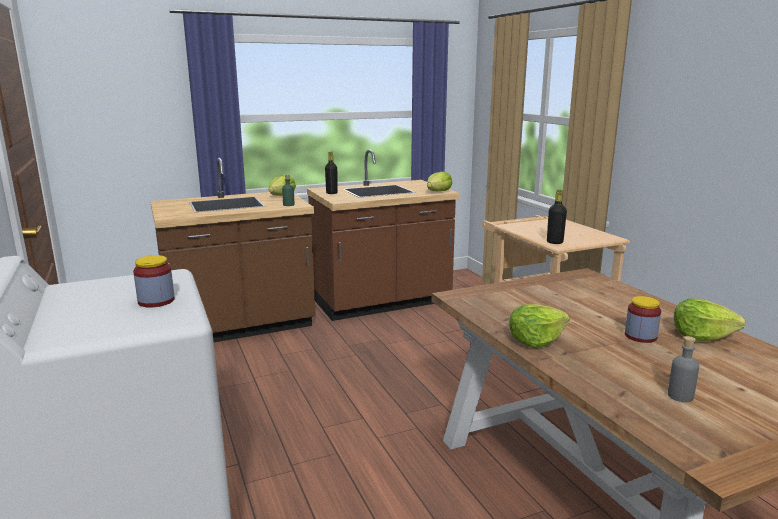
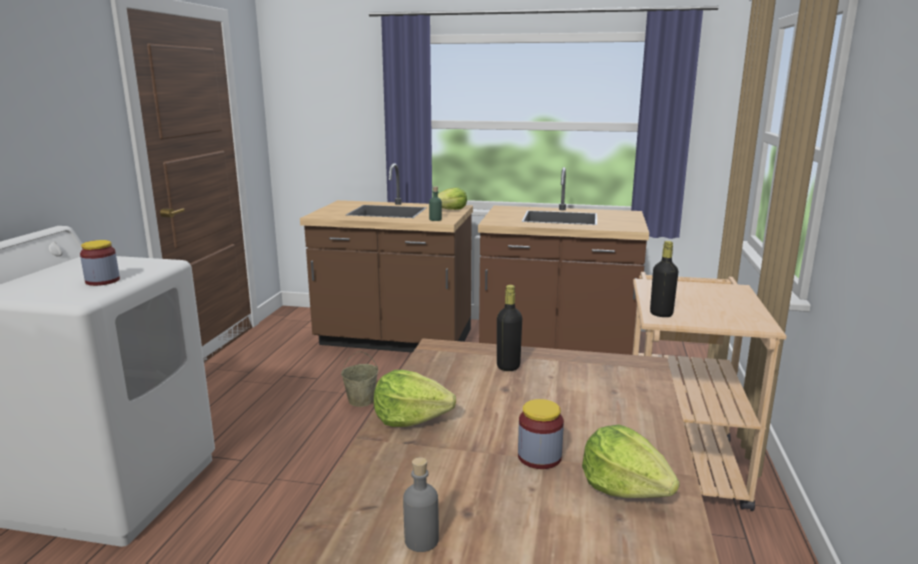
camera: 35 degrees right, 0 degrees up
black bottle [325,151,338,194] -> black bottle moved to [497,285,522,371]
lettuce [427,172,452,191] -> none
none -> beige bucket [341,351,378,407]

